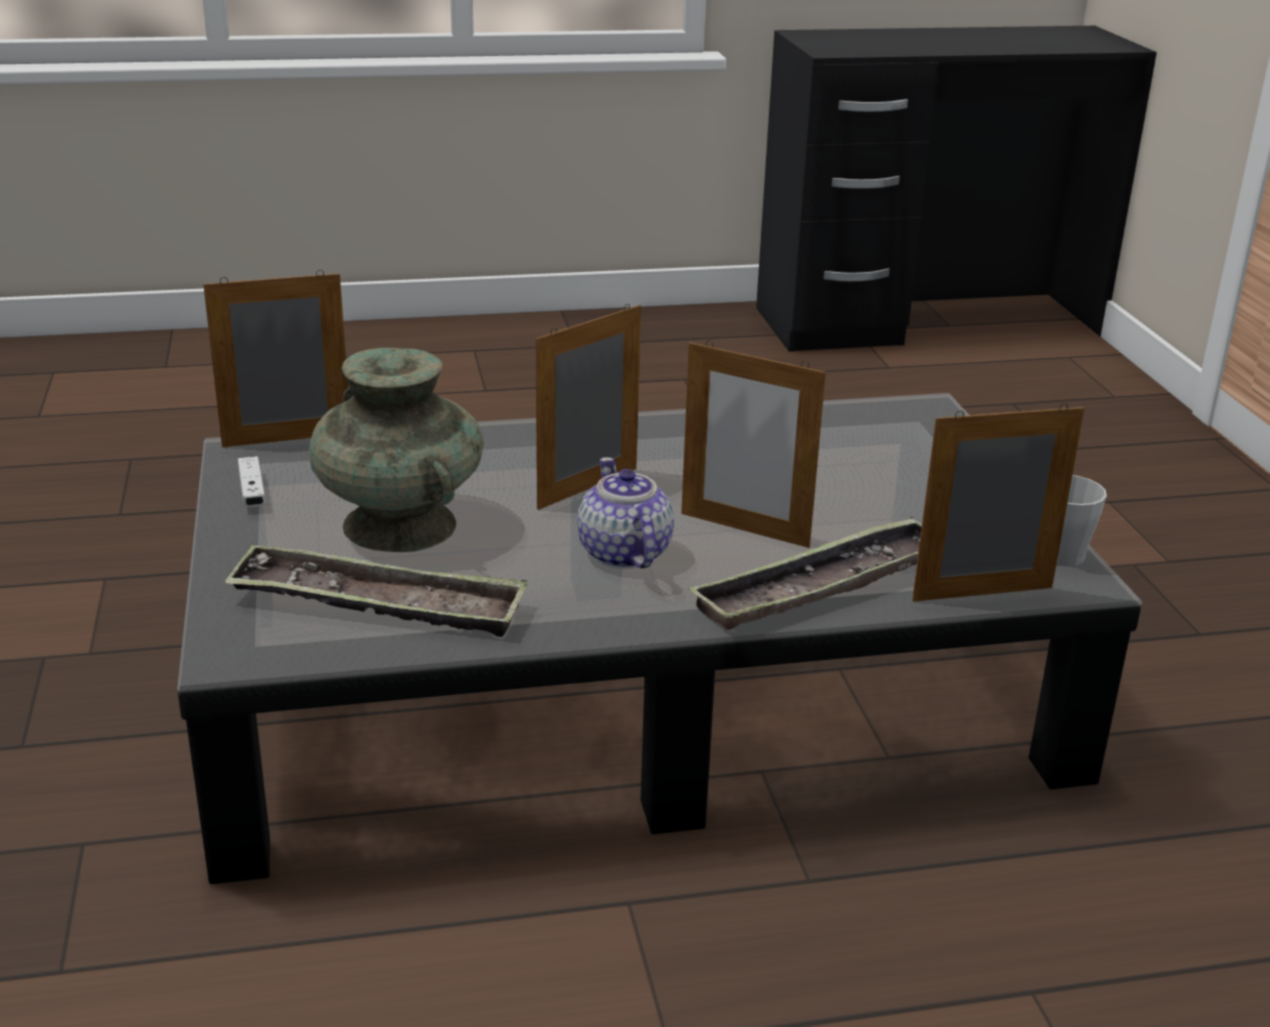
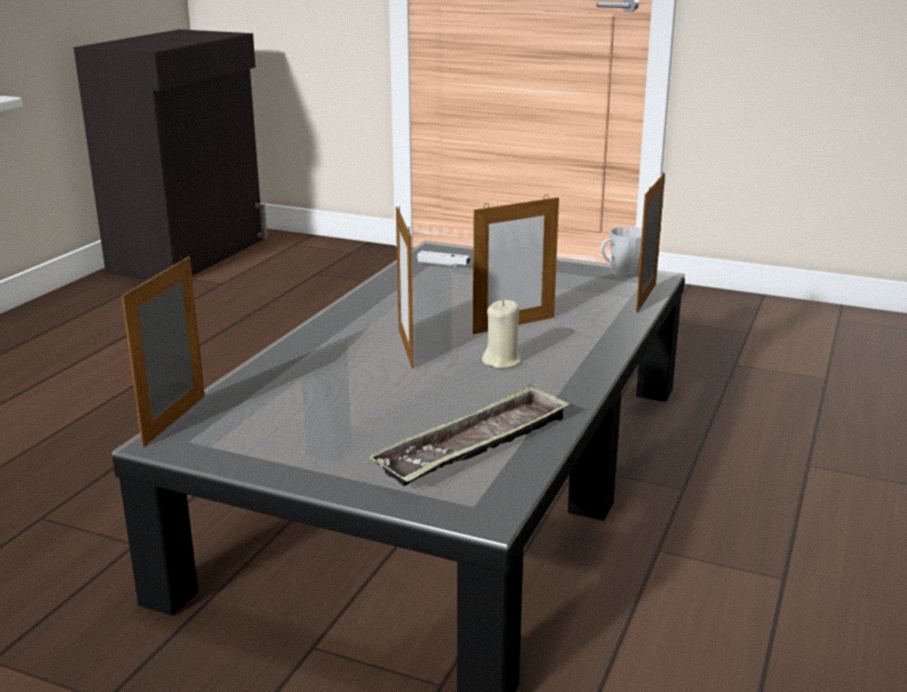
camera: 55 degrees left, 5 degrees down
white game controller [238,456,266,507] -> white game controller moved to [417,251,470,267]
turquoise vase [309,348,484,552] -> none
teapot [577,457,674,569] -> beige candle [482,300,521,368]
tray [688,517,922,630] -> none
black desk [756,26,1157,352] -> black cabinet [74,29,267,280]

